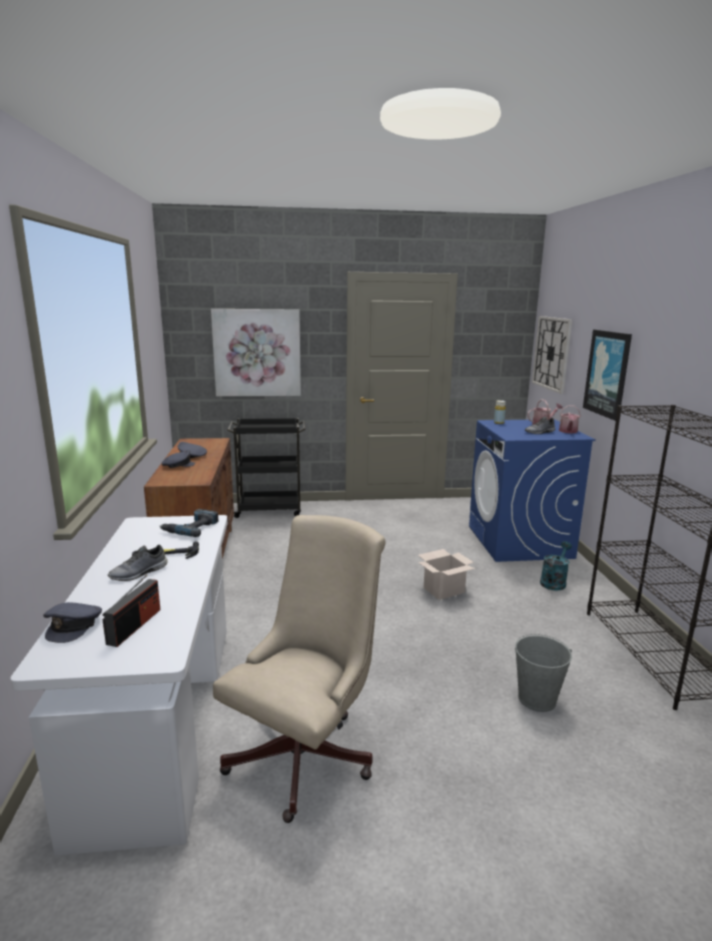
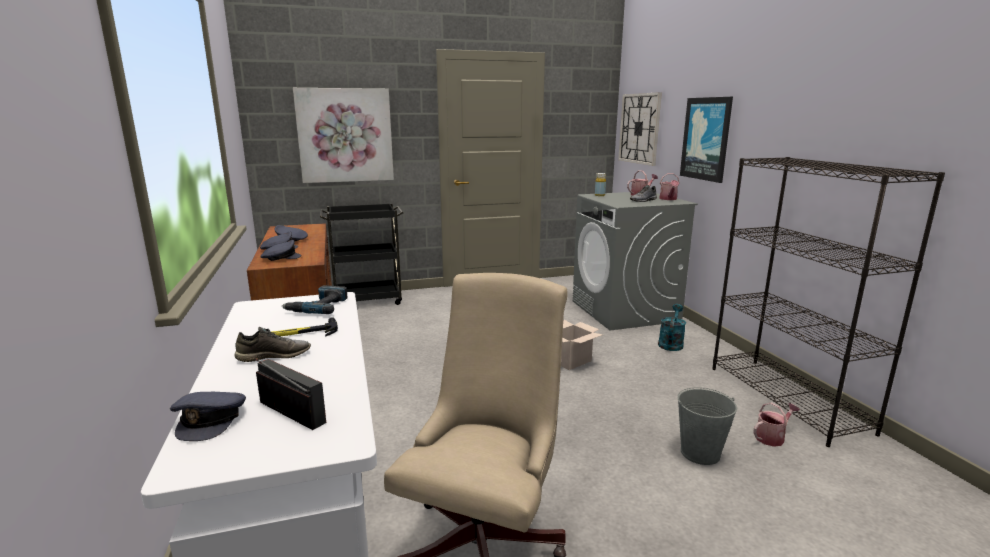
camera: 10 degrees left, 0 degrees up
radio [103,575,160,647] -> radio turned 60 degrees counterclockwise [255,358,326,430]
grey shoe [108,545,168,581] -> grey shoe turned 150 degrees counterclockwise [234,327,311,362]
blue washing machine [469,419,596,562] -> grey washing machine [573,192,698,330]
none -> grey cap [261,240,301,261]
none -> watering can [753,402,800,447]

